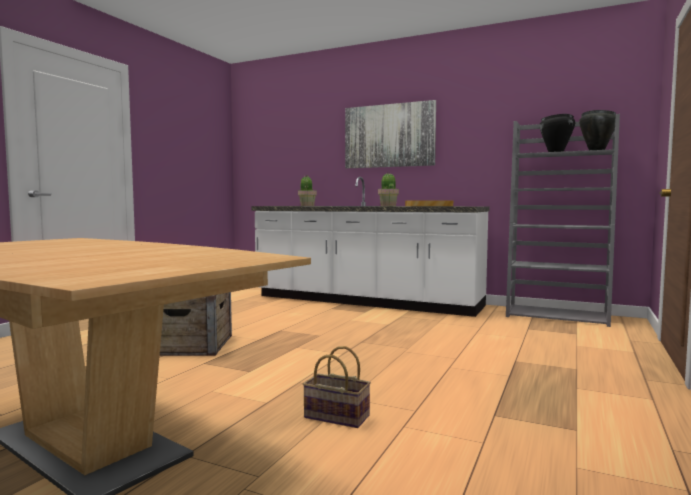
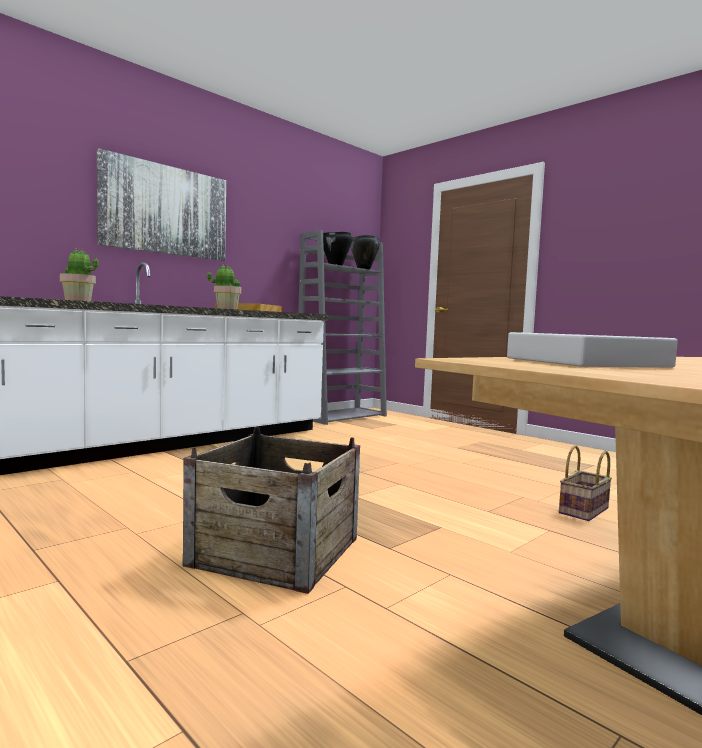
camera: 70 degrees left, 0 degrees up
none -> grey tray [507,332,678,368]

